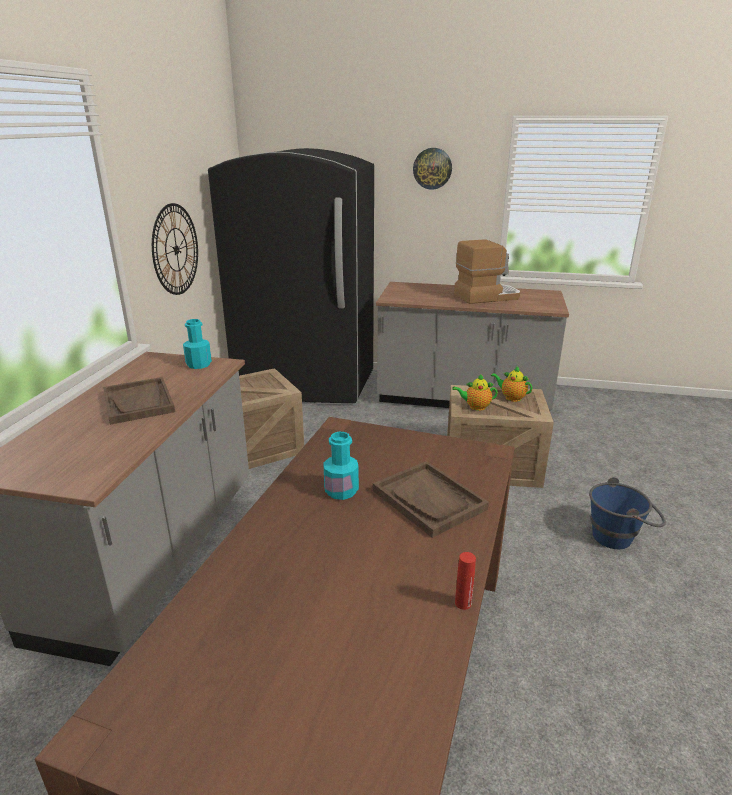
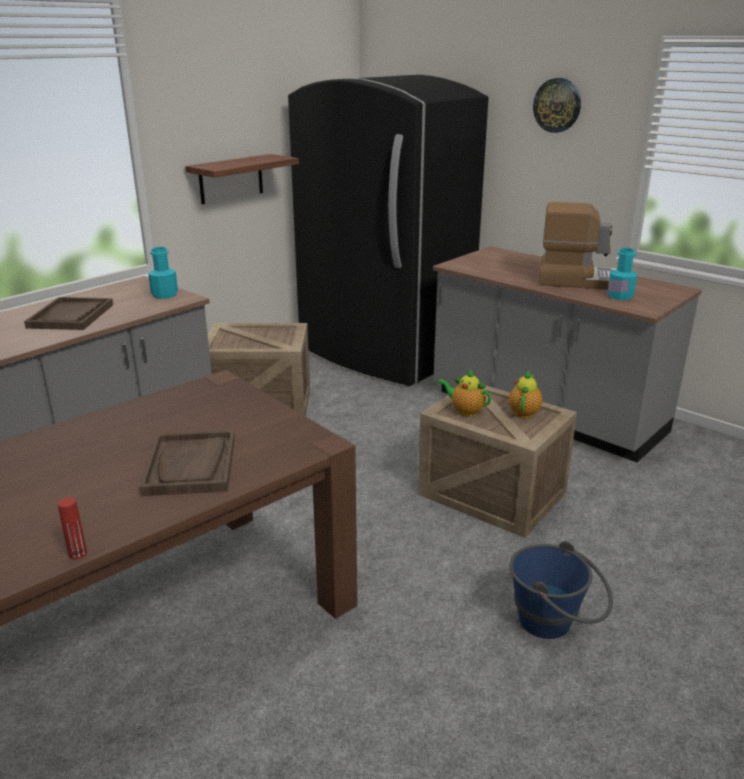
camera: 30 degrees right, 0 degrees up
wall clock [152,203,198,295] -> shelf [185,154,299,204]
turquoise bottle [323,431,359,500] -> turquoise bottle moved to [607,248,637,300]
teapot [491,366,532,402] -> teapot turned 45 degrees clockwise [509,370,542,418]

